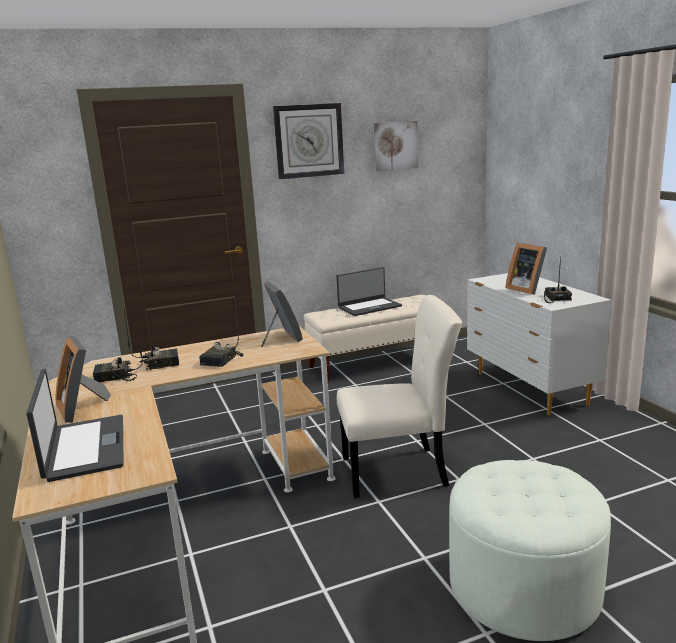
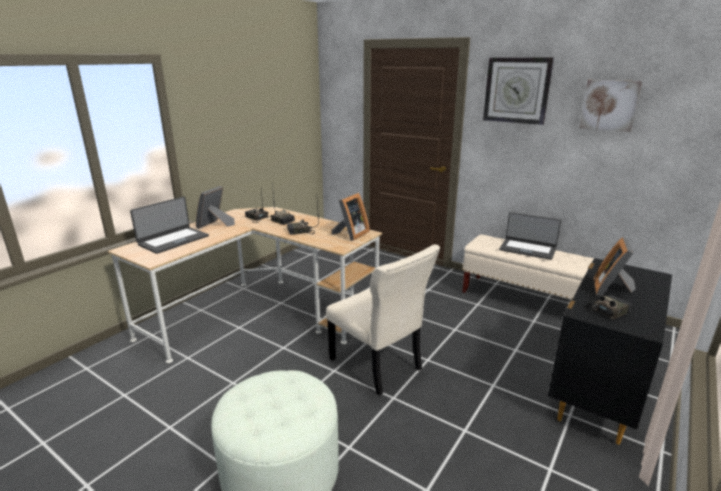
camera: 55 degrees right, 5 degrees up
white dresser [467,273,612,415] -> black dresser [548,258,672,445]

